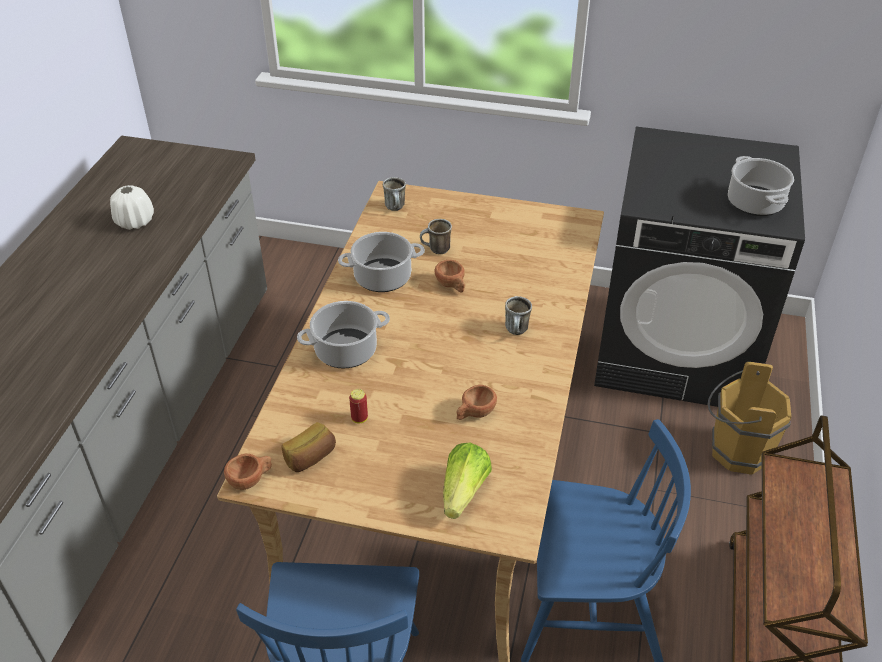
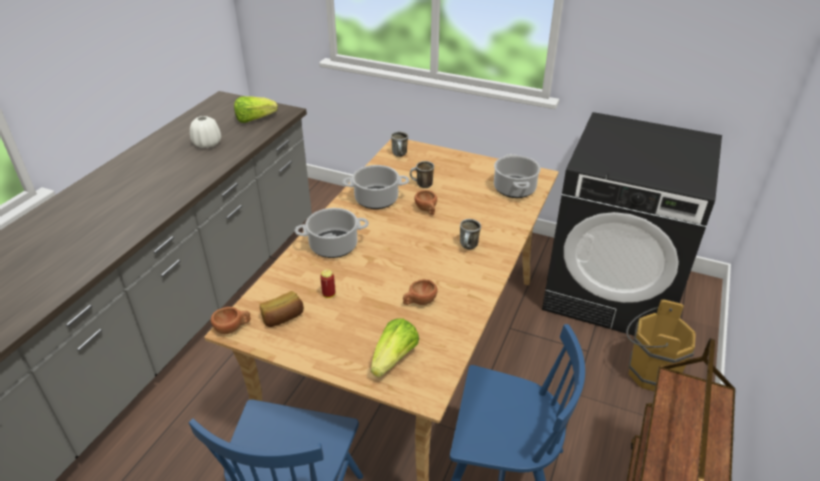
camera: 10 degrees right, 5 degrees down
cooking pot [728,156,794,216] -> cooking pot moved to [494,154,541,198]
none -> lettuce [234,96,278,123]

